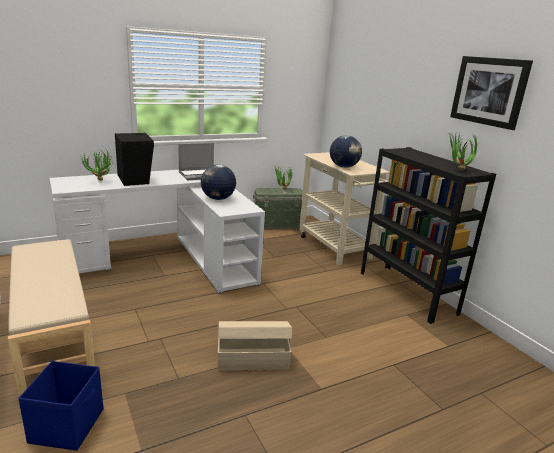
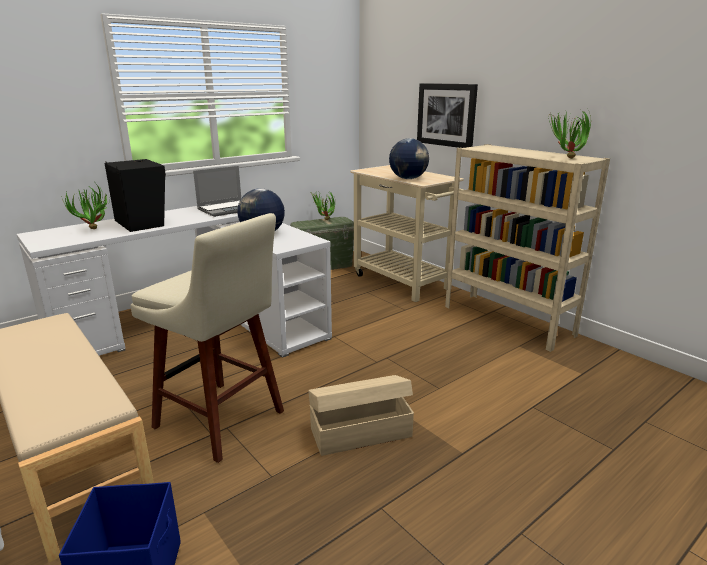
camera: 10 degrees left, 0 degrees up
black bookcase [361,147,496,324] -> beige bookcase [445,144,610,352]
picture [450,56,533,130] -> picture moved to [417,83,478,148]
none -> beige stool [130,213,284,463]

